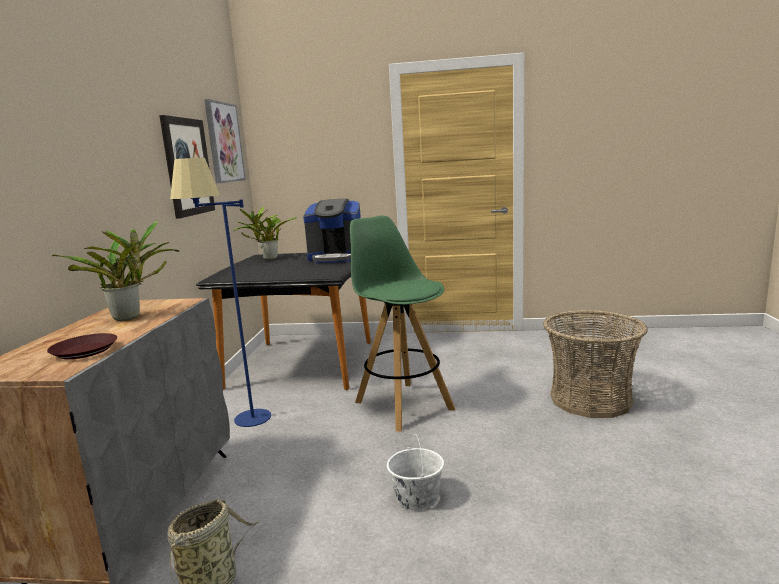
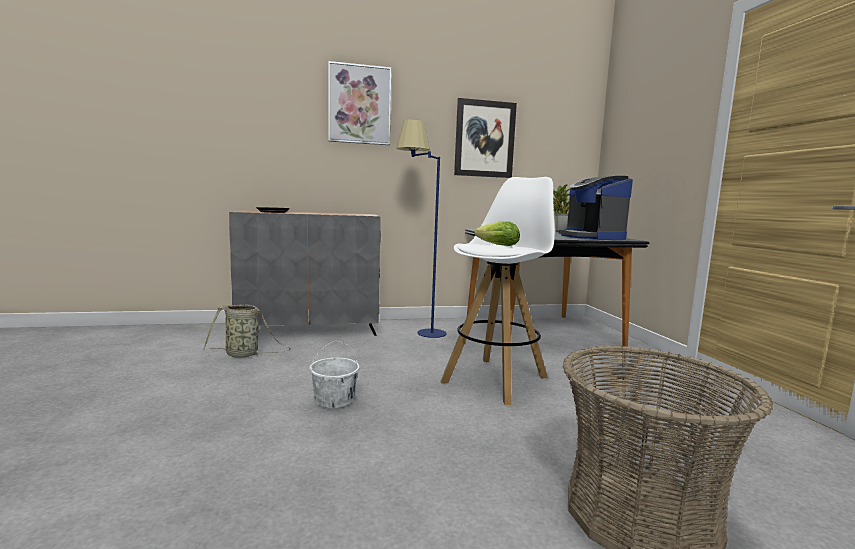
camera: 70 degrees right, 5 degrees down
potted plant [52,220,180,321] -> none
picture [204,99,246,183] -> picture moved to [328,61,391,145]
green stool [350,215,455,432] -> white stool [440,177,555,405]
none -> lettuce [474,221,520,246]

